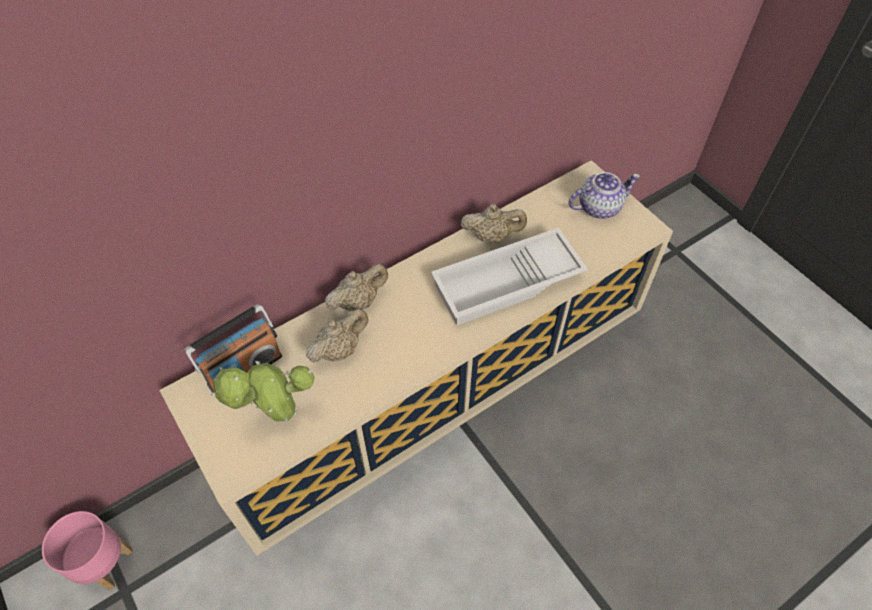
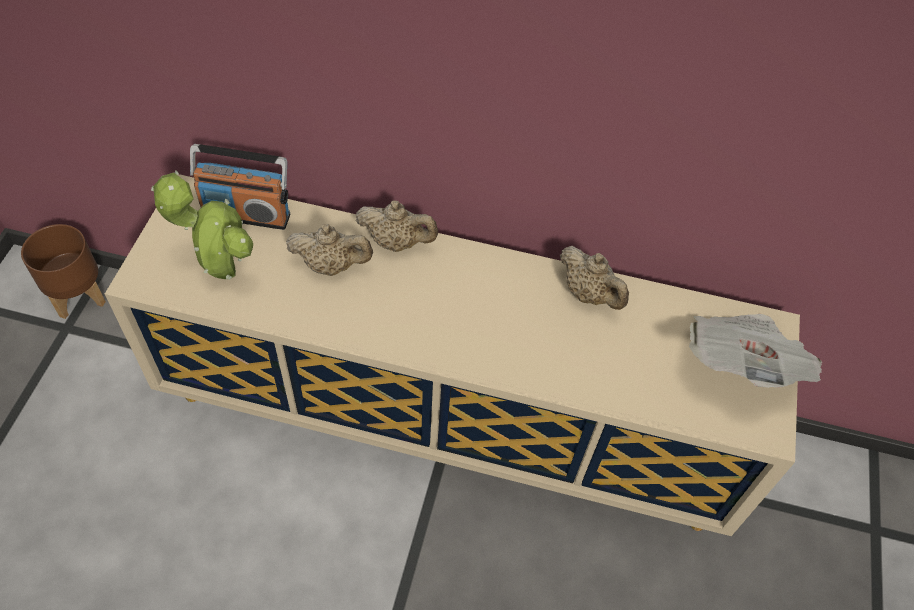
camera: 45 degrees right, 0 degrees up
pink planter [42,511,133,590] -> brown planter [21,224,106,319]
white tray [431,228,588,325] -> none
teapot [569,172,640,219] -> newspaper [689,313,823,388]

